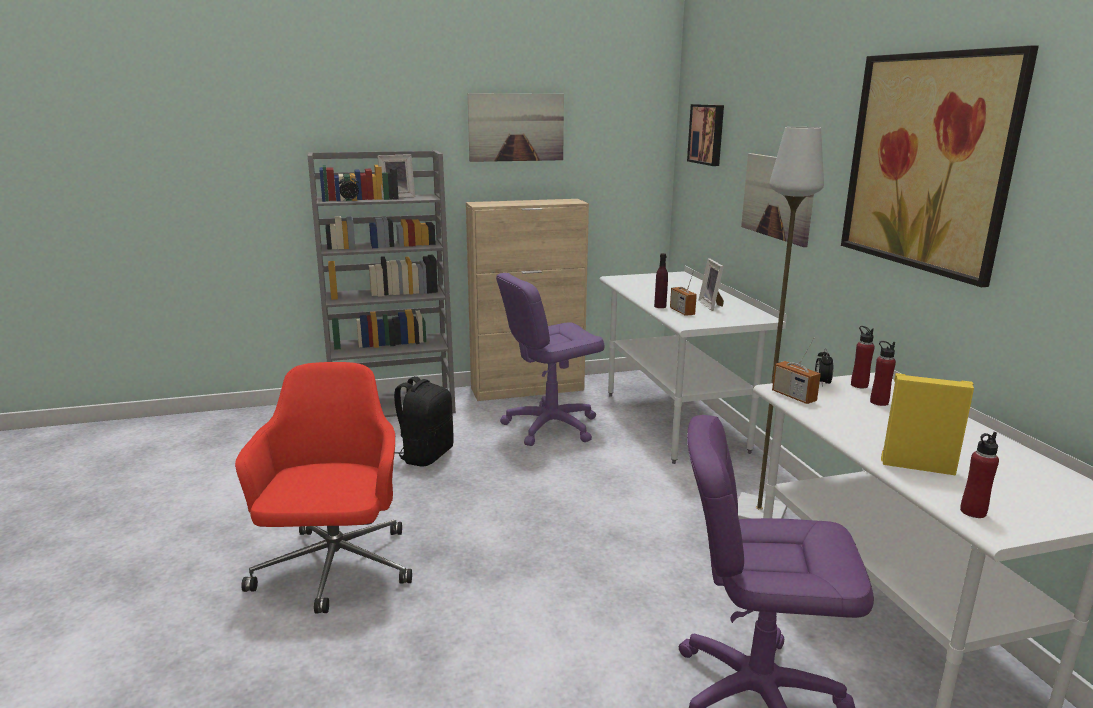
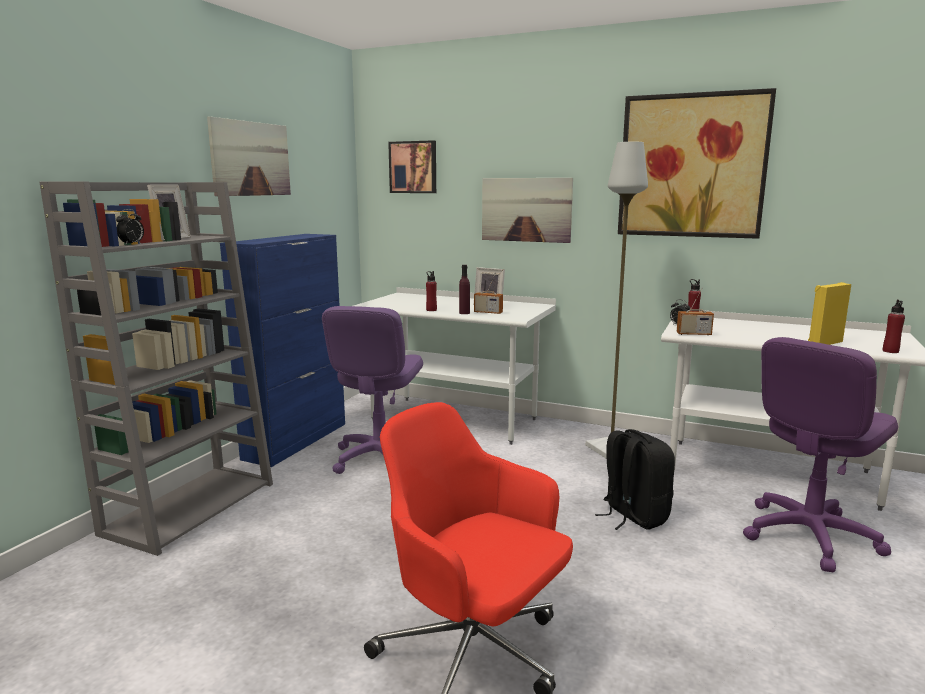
camera: 50 degrees left, 5 degrees down
black backpack [394,376,454,467] -> black backpack moved to [595,429,675,530]
beige cabinet [466,199,589,401] -> blue cabinet [220,234,345,467]
red bottle [870,341,896,406] -> red bottle moved to [426,271,437,311]

